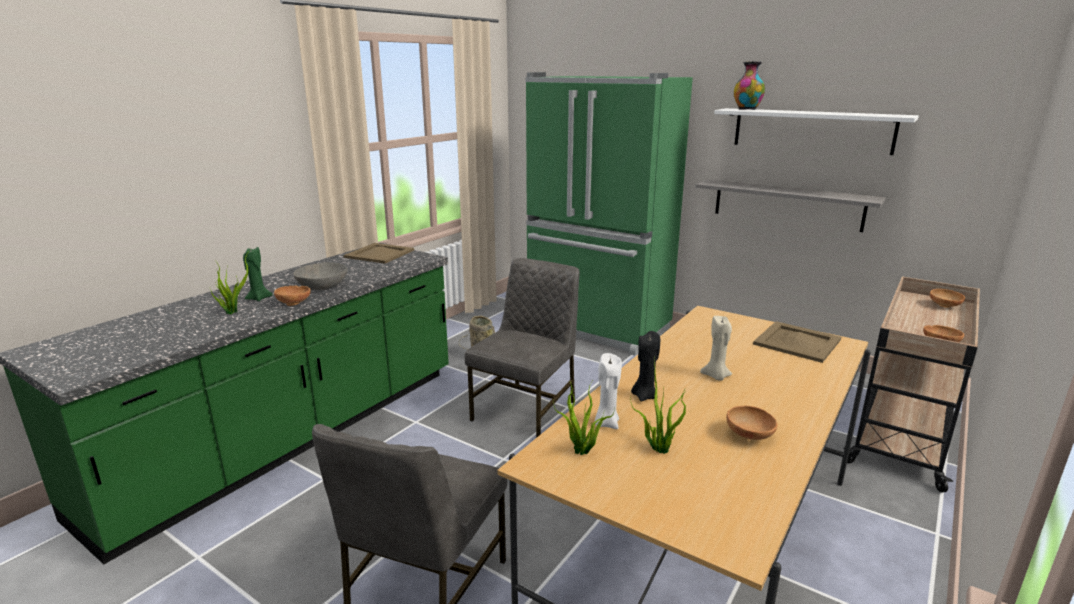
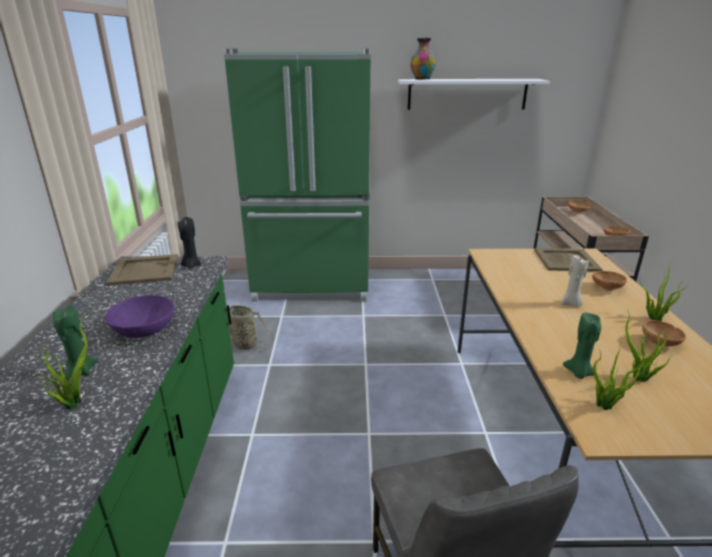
camera: 35 degrees left, 5 degrees up
brown bowl [274,286,311,306] -> brown bowl moved to [592,271,627,291]
grey bowl [293,262,347,290] -> purple bowl [105,295,174,338]
grey chair [464,258,580,438] -> none
white candle [595,353,622,429] -> green candle [563,313,601,379]
black candle [631,331,660,402] -> black candle moved to [178,217,201,268]
grey shelf [695,179,886,232] -> none
none -> potted plant [640,255,689,321]

